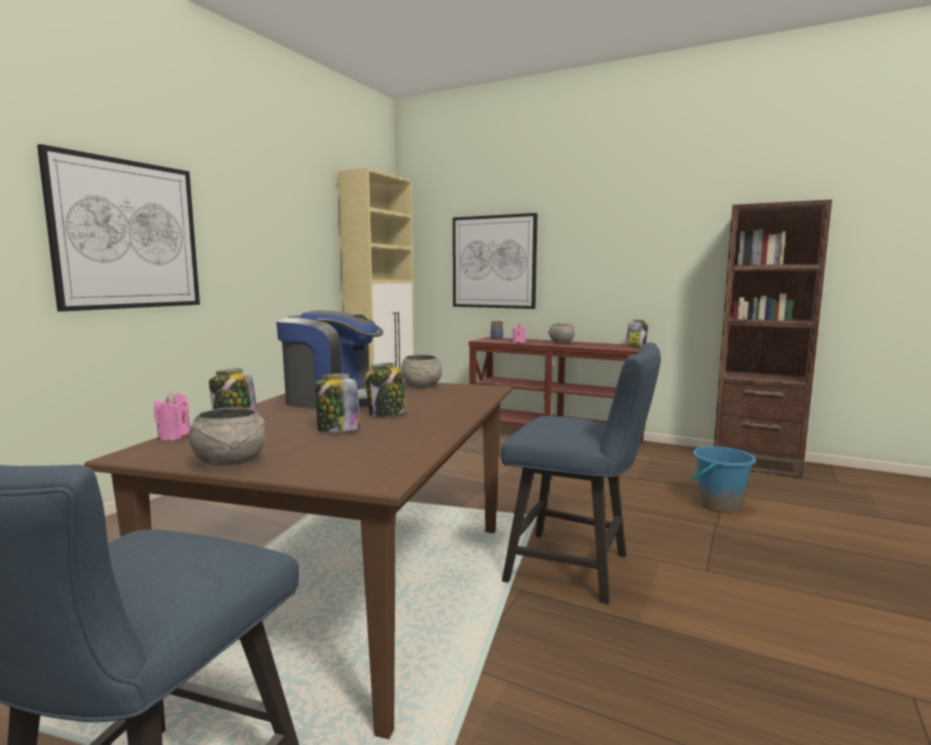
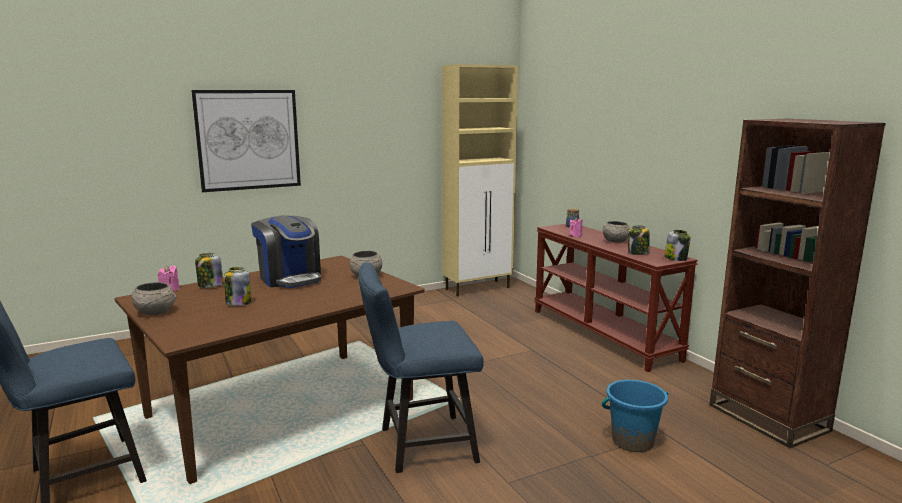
camera: 35 degrees right, 5 degrees up
jar [365,363,406,417] -> jar moved to [628,225,650,255]
picture [453,213,537,309] -> none
blue chair [501,342,661,604] -> blue chair turned 105 degrees clockwise [359,262,484,473]

